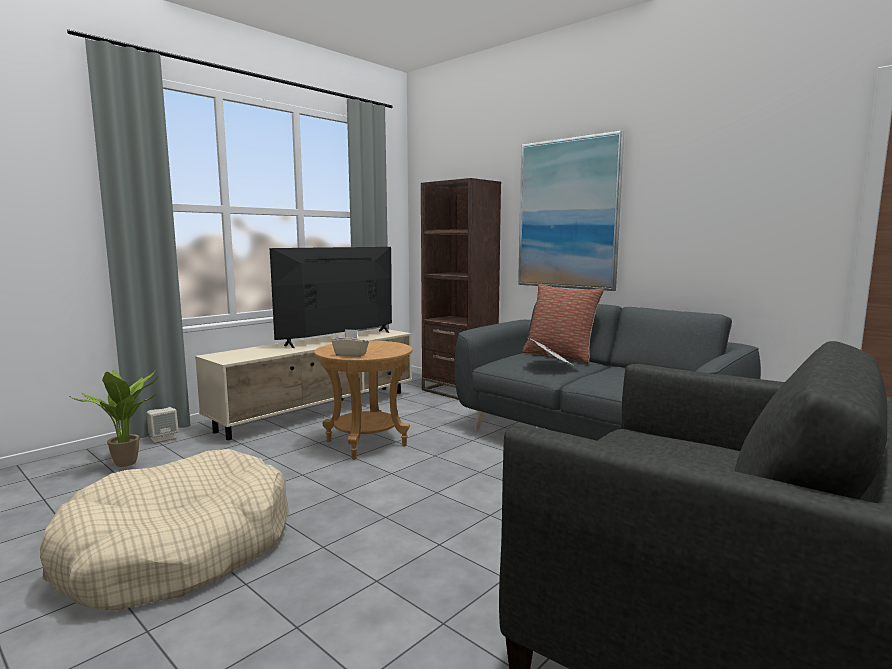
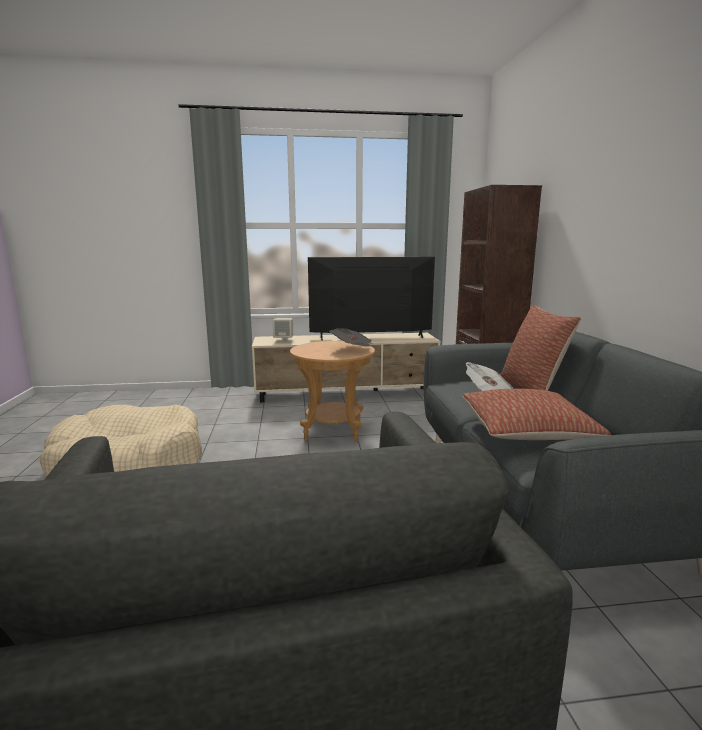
camera: 40 degrees right, 5 degrees up
potted plant [68,370,158,467] -> none
beige speaker [147,407,179,443] -> beige speaker moved to [273,318,293,342]
beige tissue box [332,329,369,357] -> none
picture [518,130,624,291] -> none
none -> newspaper [329,328,373,347]
none -> pillow [462,389,611,440]

